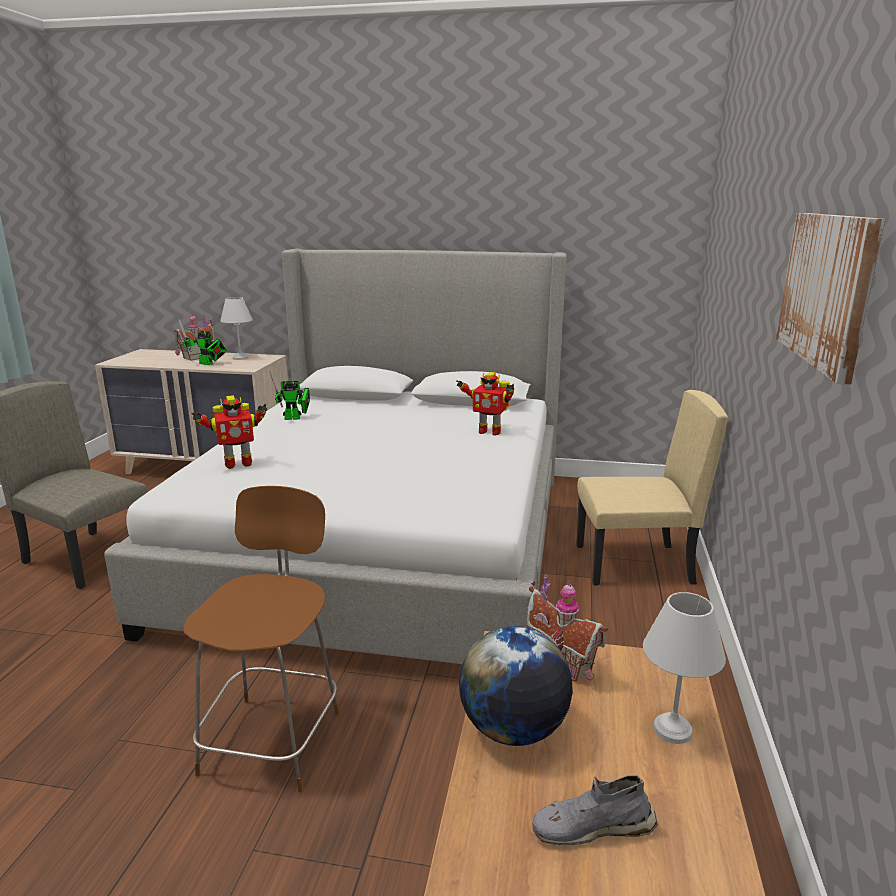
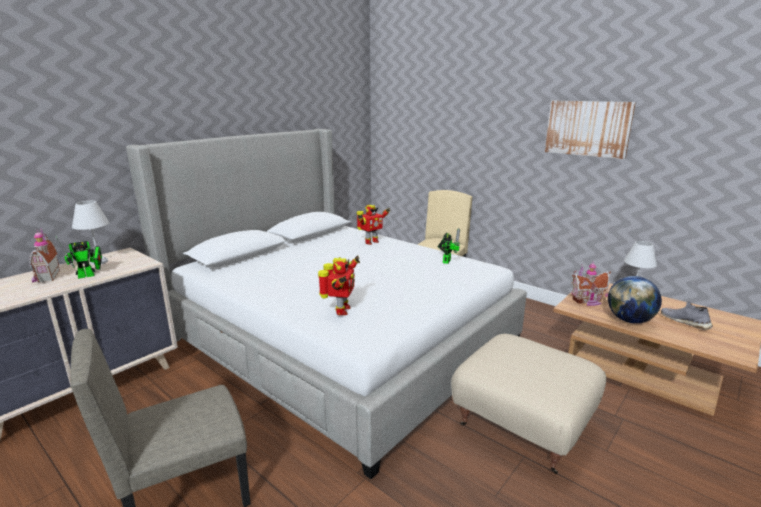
camera: 60 degrees left, 0 degrees up
brown chair [183,486,339,793] -> beige ottoman [451,334,606,474]
toy robot [269,371,310,420] -> toy robot moved to [437,228,460,264]
grey shoe [532,775,658,845] -> grey shoe turned 120 degrees clockwise [661,301,713,330]

